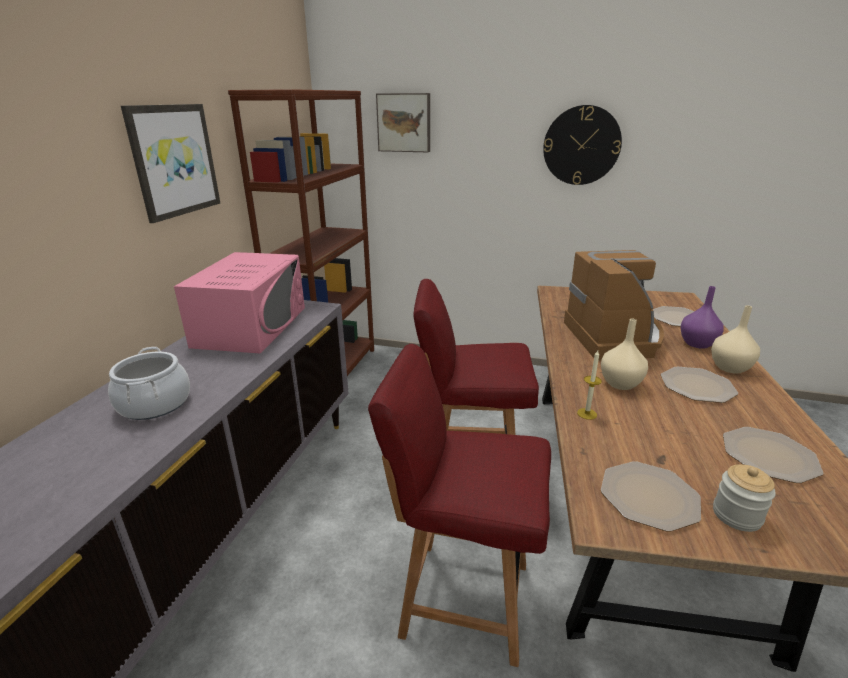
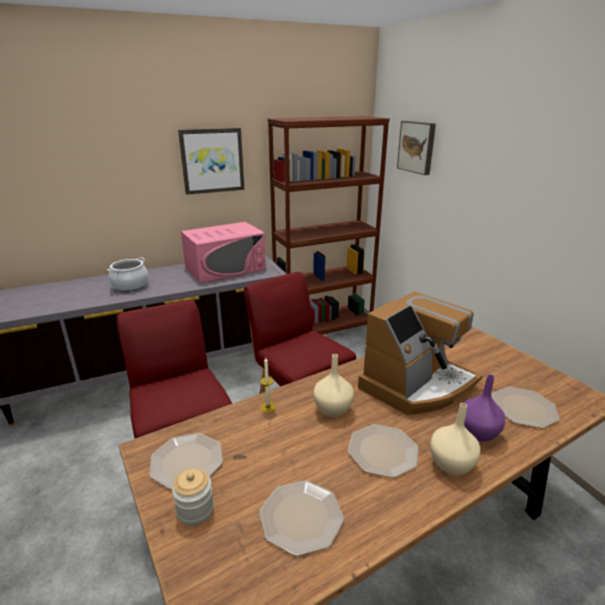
camera: 50 degrees right, 0 degrees up
wall clock [543,105,622,185] -> none

